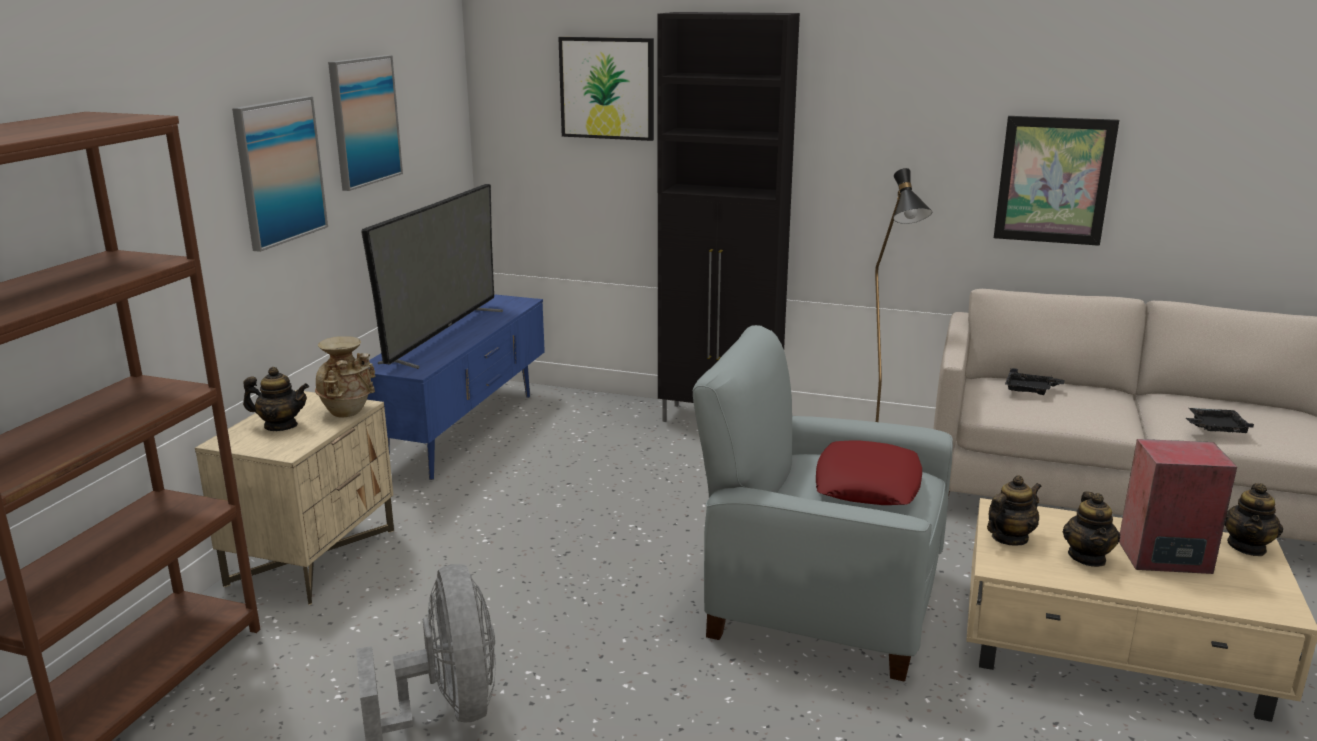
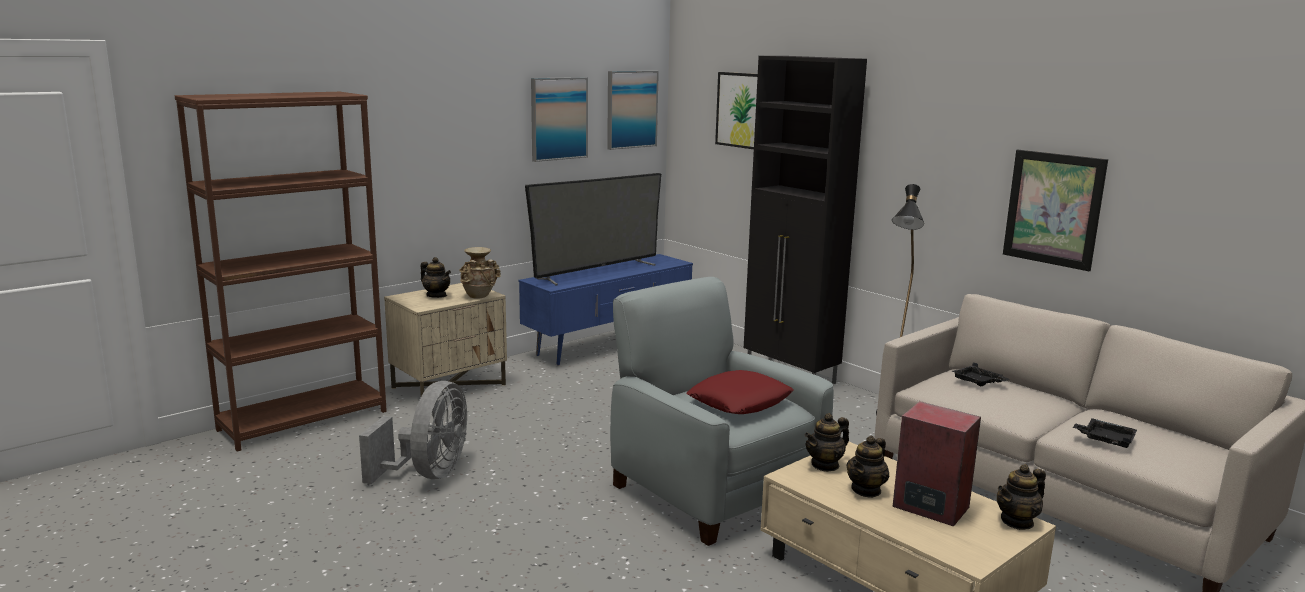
camera: 30 degrees right, 5 degrees down
picture [232,96,328,252] -> picture moved to [607,71,659,150]
teapot [987,475,1042,545] -> teapot turned 150 degrees clockwise [805,413,849,472]

